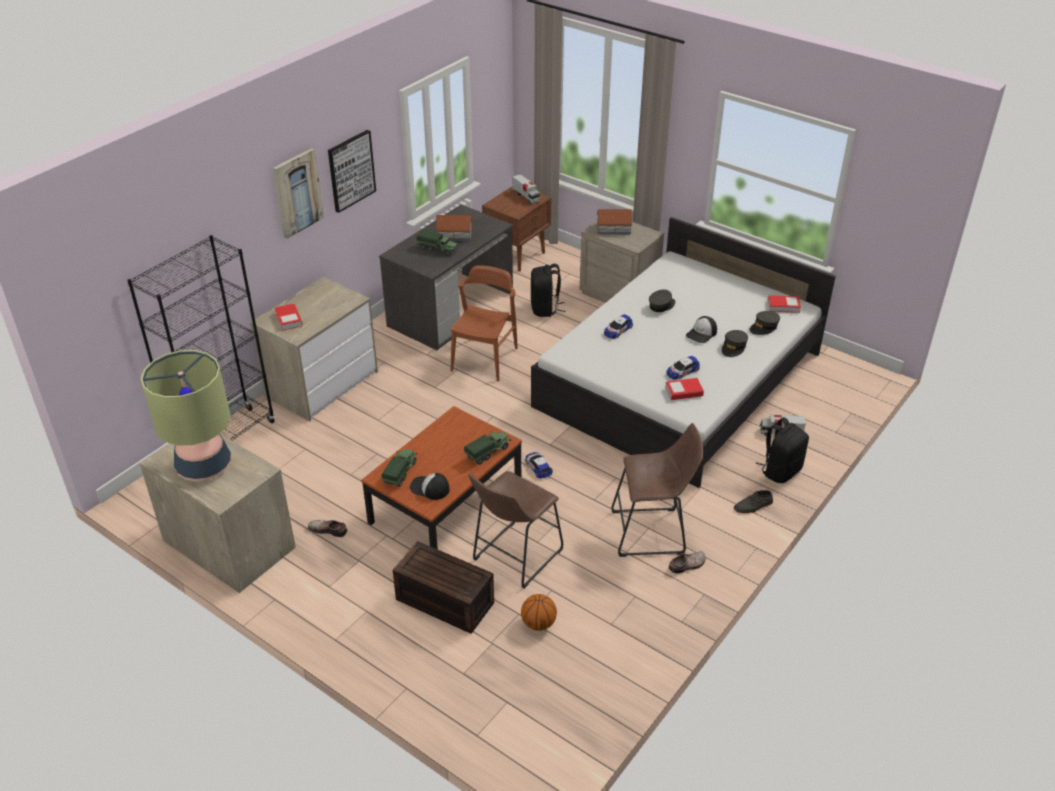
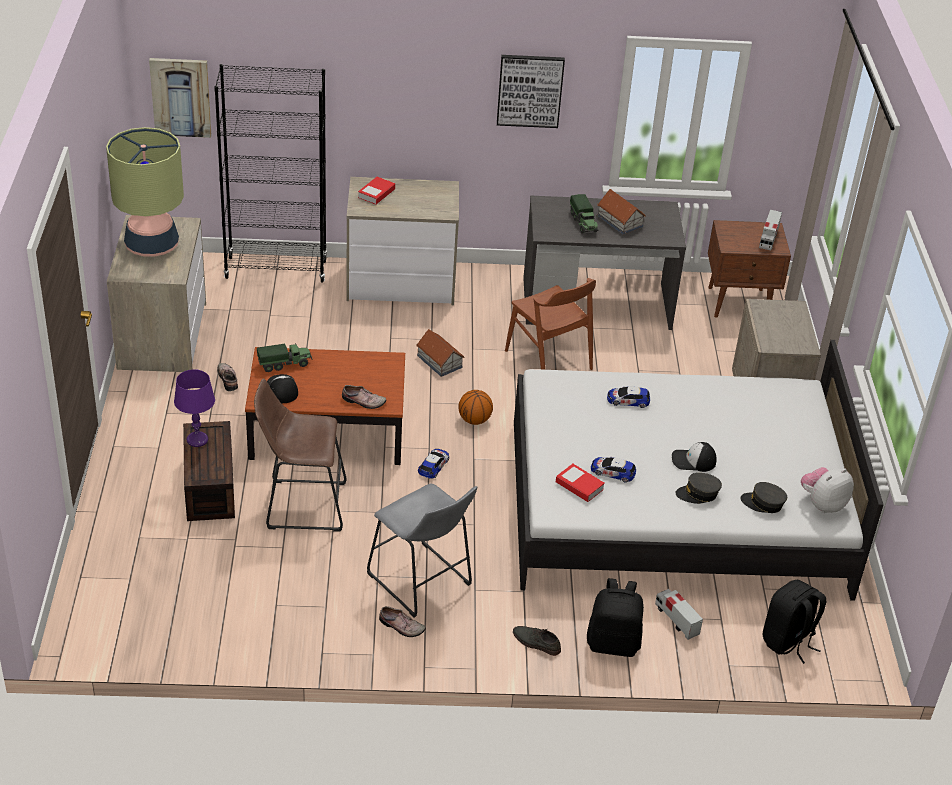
camera: 50 degrees right, 0 degrees up
picture [273,148,324,239] -> picture moved to [149,58,211,138]
brown chair [451,265,518,381] -> brown chair turned 75 degrees clockwise [505,278,596,370]
toy truck [464,431,511,465] -> shoe [342,385,386,409]
basketball [521,594,557,631] -> basketball moved to [458,390,493,425]
black backpack [531,264,566,317] -> black backpack moved to [763,580,826,664]
toy house [597,209,632,234] -> toy house moved to [416,329,465,377]
brown stool [611,423,703,557] -> grey stool [367,484,477,617]
grey cap [649,290,675,312] -> none
book [768,295,801,313] -> plush toy [801,467,854,513]
none -> purple table lamp [174,369,215,447]

